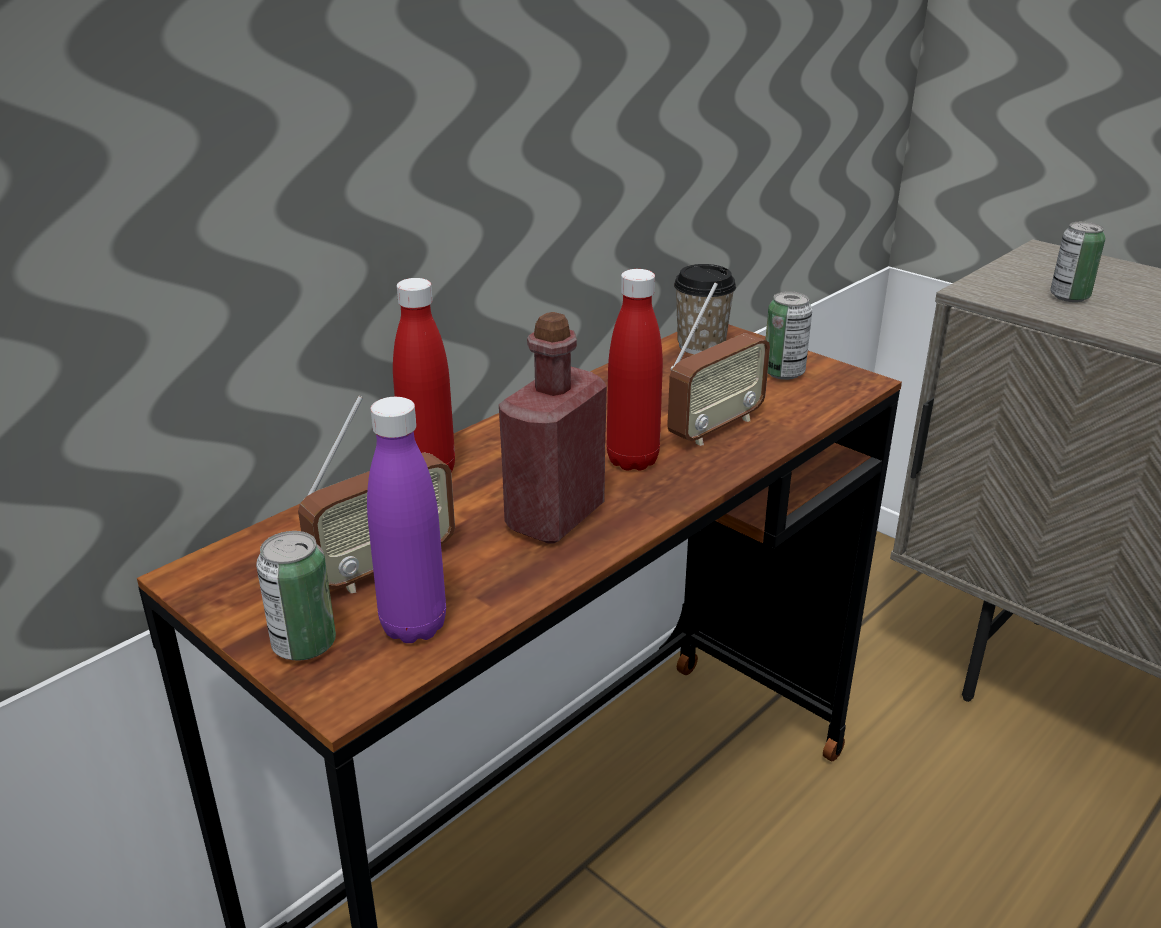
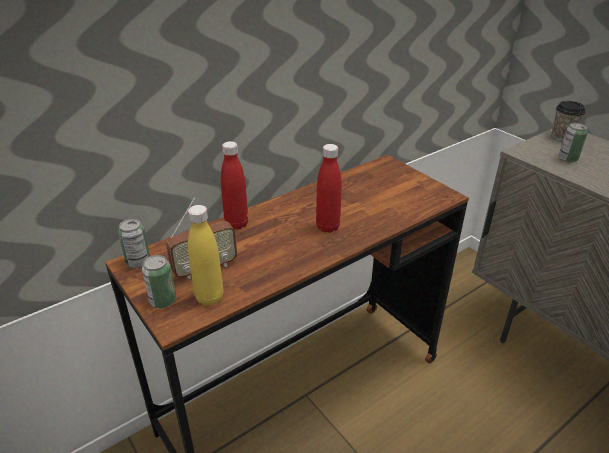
camera: 10 degrees right, 5 degrees up
purple bottle [367,397,446,643] -> yellow bottle [188,205,223,306]
red bottle [499,312,607,544] -> none
radio [667,282,770,446] -> none
cup [674,264,736,354] -> cup moved to [552,101,585,141]
can [765,291,812,380] -> can moved to [118,219,150,268]

